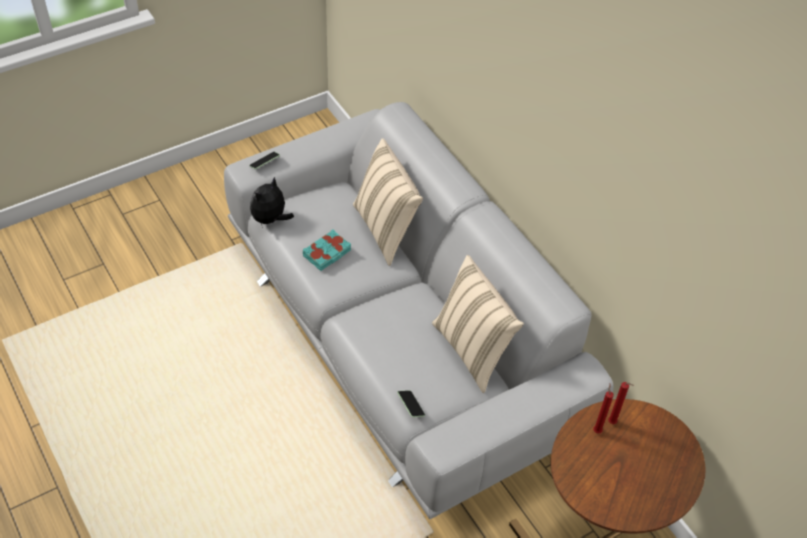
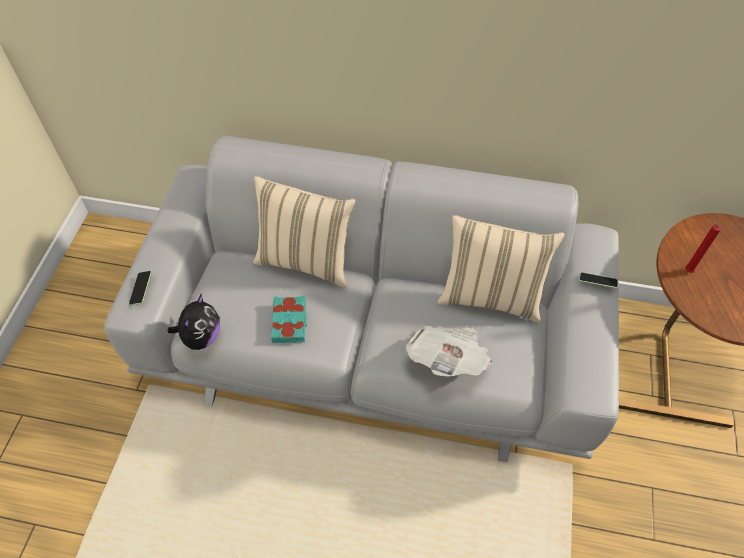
camera: 45 degrees left, 5 degrees up
plush toy [250,177,294,228] -> plush toy turned 150 degrees counterclockwise [168,294,220,350]
phone [397,390,425,417] -> phone moved to [579,273,618,288]
red candle [608,382,634,424] -> none
none -> newspaper [406,325,492,377]

